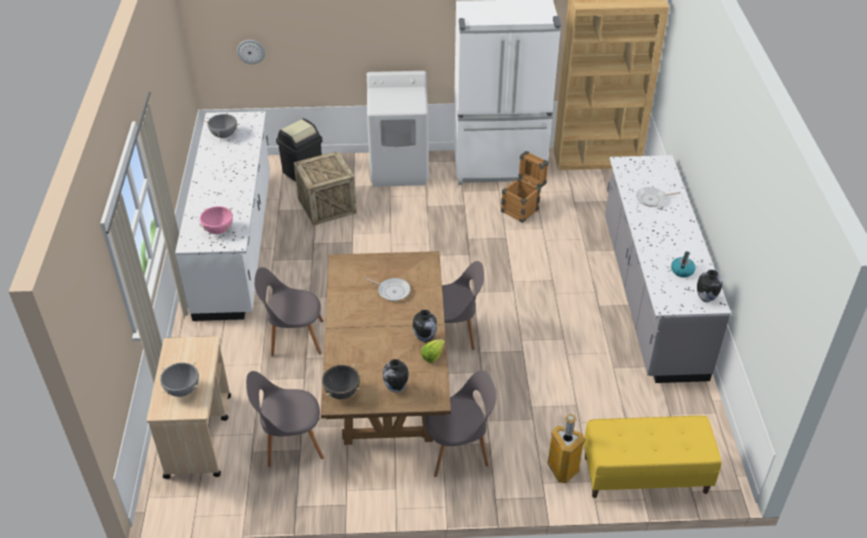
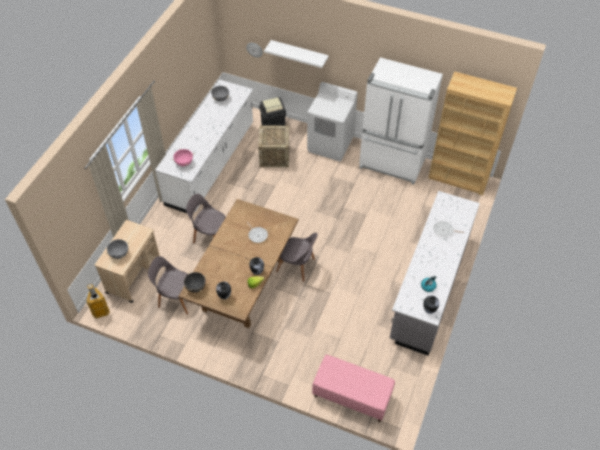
camera: 25 degrees right, 10 degrees up
grey chair [422,370,497,477] -> none
crate [501,151,549,223] -> none
trash can [547,414,585,483] -> trash can moved to [86,284,110,319]
yellow bench [584,416,721,498] -> pink bench [312,355,395,422]
none -> white shelf [264,40,329,68]

